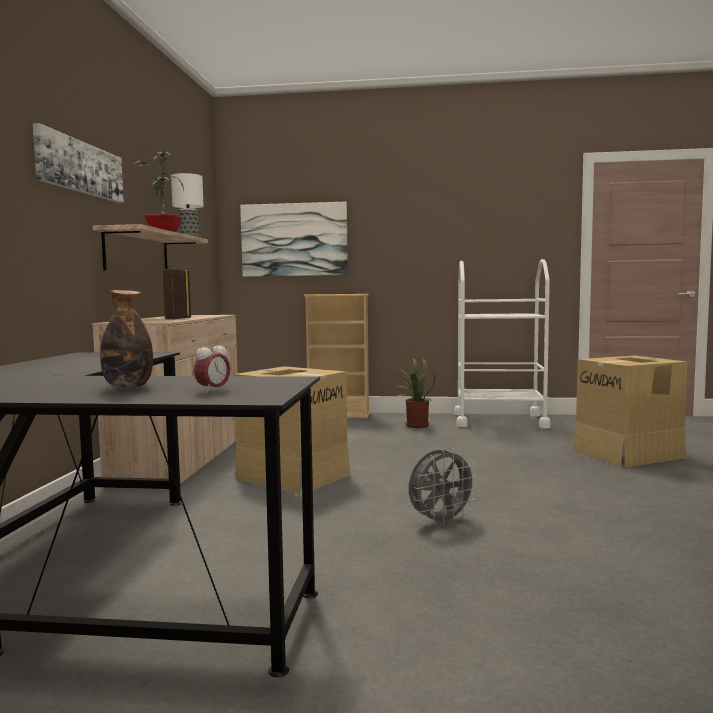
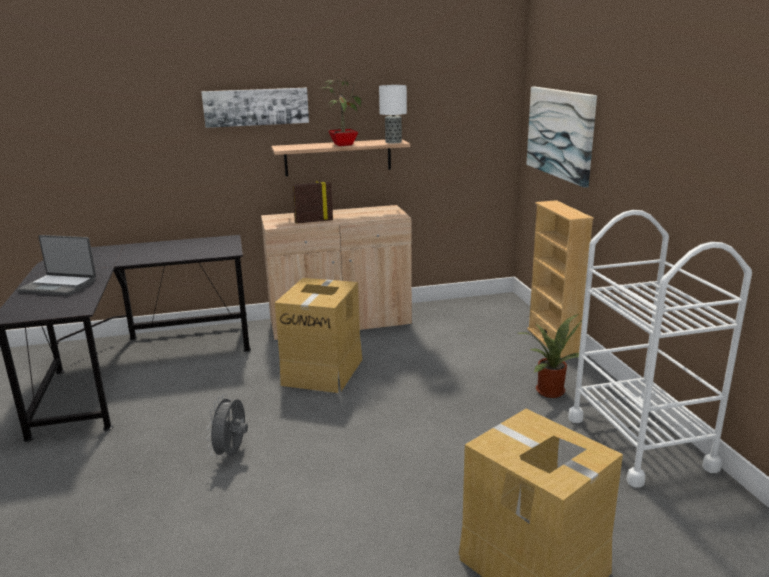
camera: 70 degrees right, 15 degrees up
bottle [100,290,153,389] -> laptop [18,235,96,296]
alarm clock [194,340,231,393] -> none
grey fan [409,448,478,527] -> grey fan turned 60 degrees clockwise [207,394,248,459]

